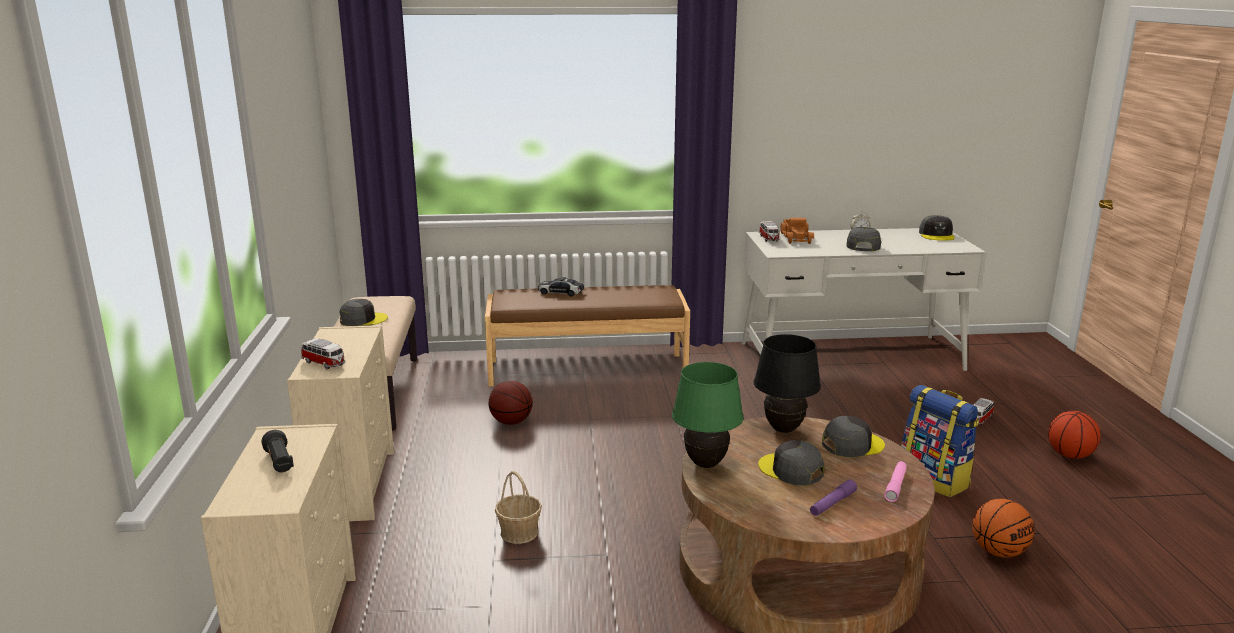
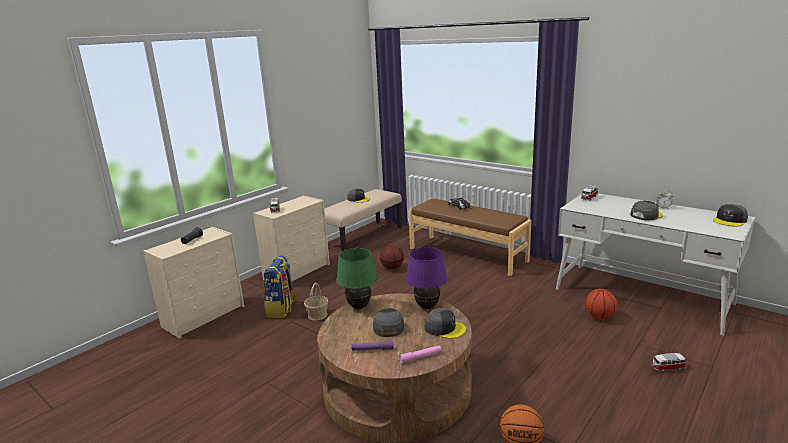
camera: 45 degrees right, 0 degrees up
black table lamp [754,334,821,433] -> purple table lamp [406,247,448,309]
toy truck [781,218,814,244] -> none
backpack [901,385,979,497] -> backpack moved to [264,255,297,318]
basketball [1048,411,1101,459] -> basketball moved to [585,289,617,319]

